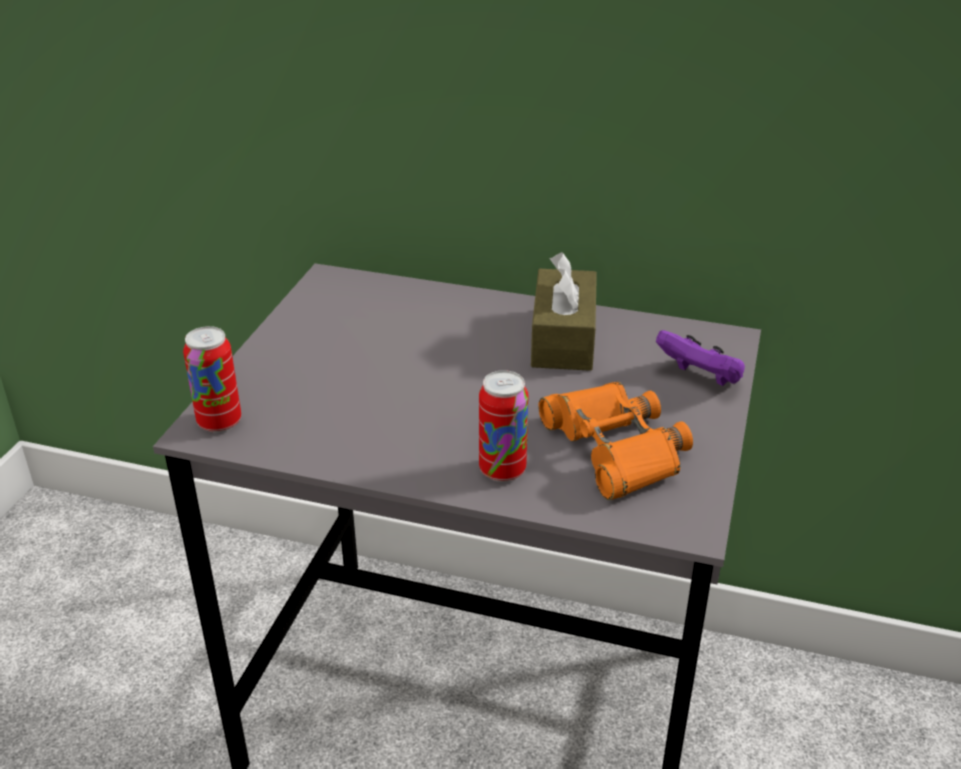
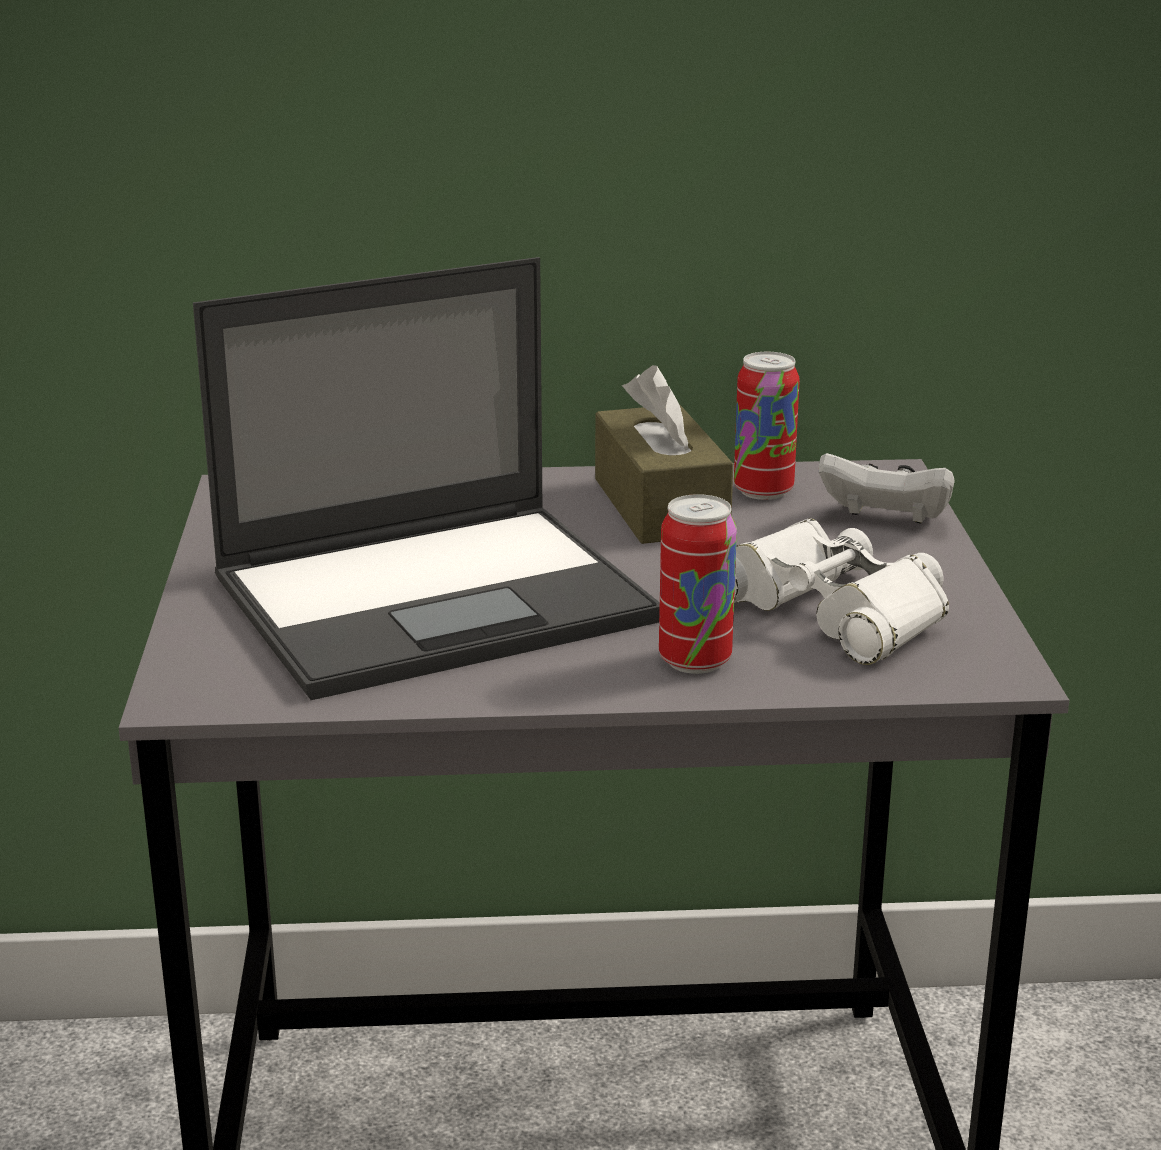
camera: 20 degrees left, 10 degrees down
can [183,326,241,433] -> can moved to [734,352,800,500]
orange binoculars [538,382,693,500] -> white binoculars [734,518,949,665]
purple game controller [656,330,745,386] -> white game controller [819,453,955,524]
none -> laptop [193,257,660,700]

